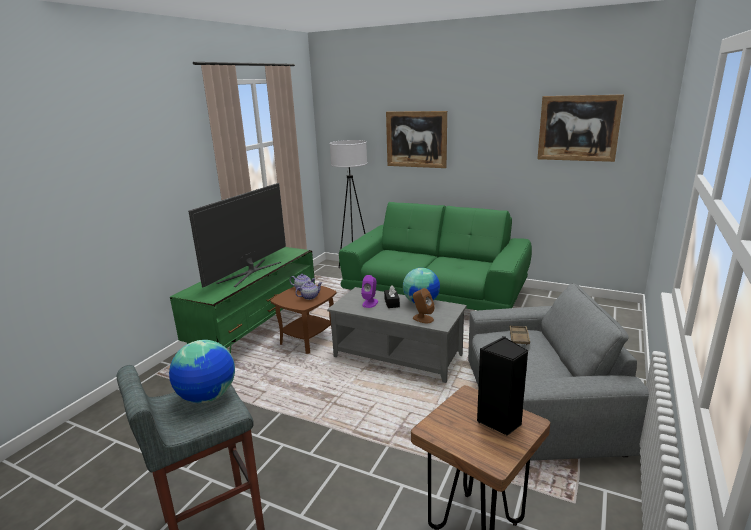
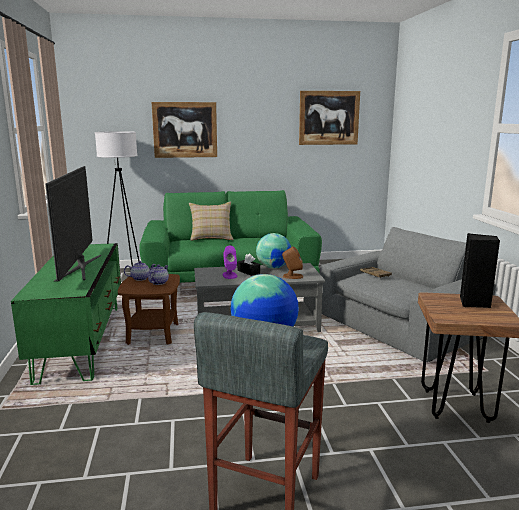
camera: 35 degrees left, 5 degrees down
none -> beige pillow [189,202,234,241]

